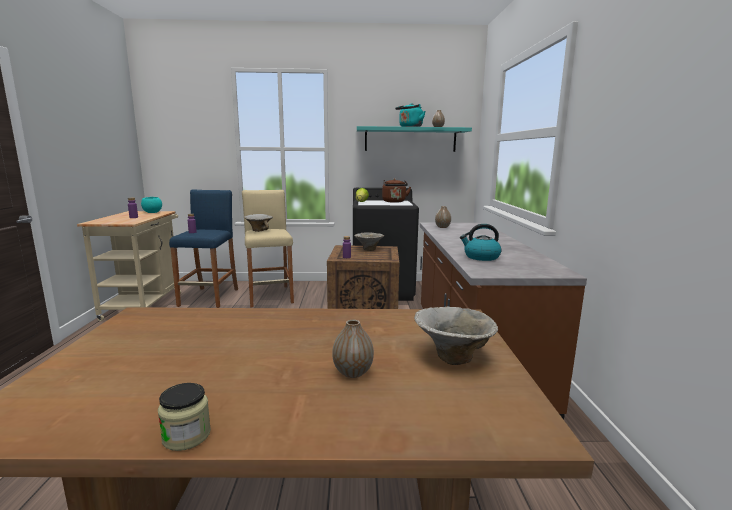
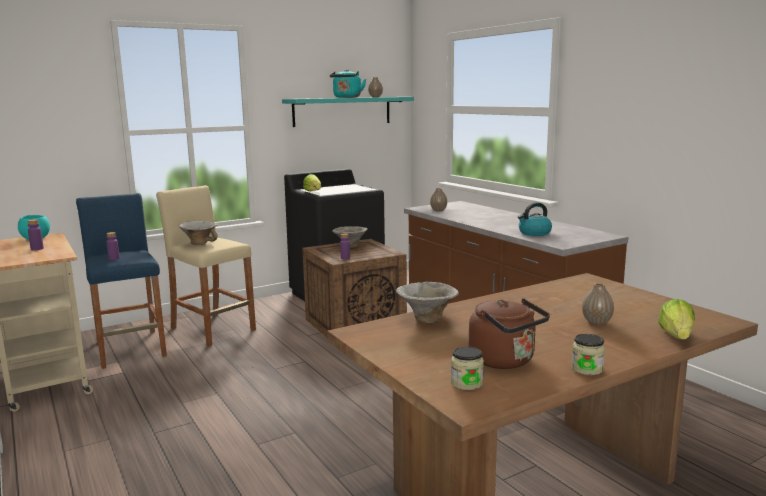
camera: 30 degrees left, 0 degrees up
brown kettle [382,178,411,203] -> brown kettle moved to [469,298,550,369]
bowl [414,307,498,365] -> bowl moved to [396,282,459,324]
none -> jar [451,346,484,390]
none -> lettuce [658,299,695,340]

